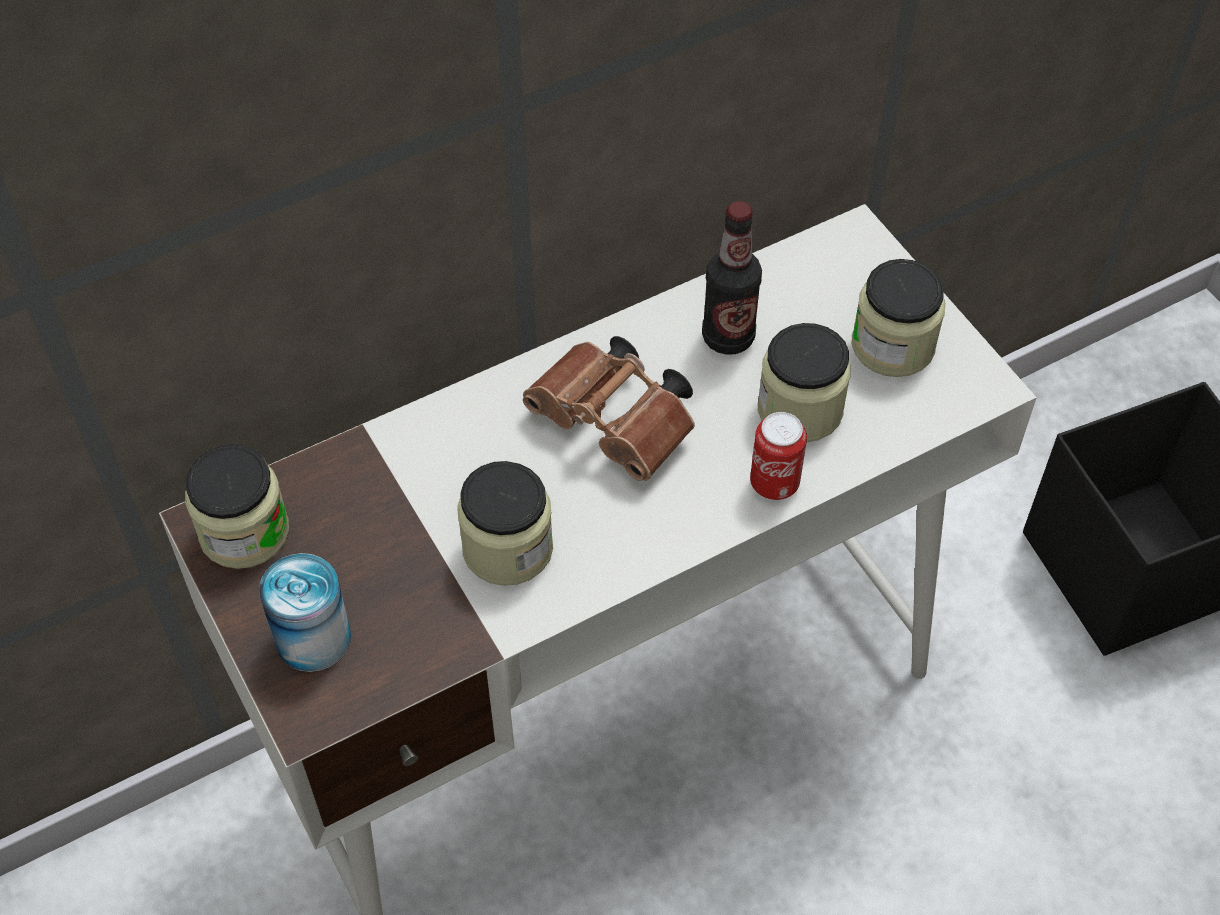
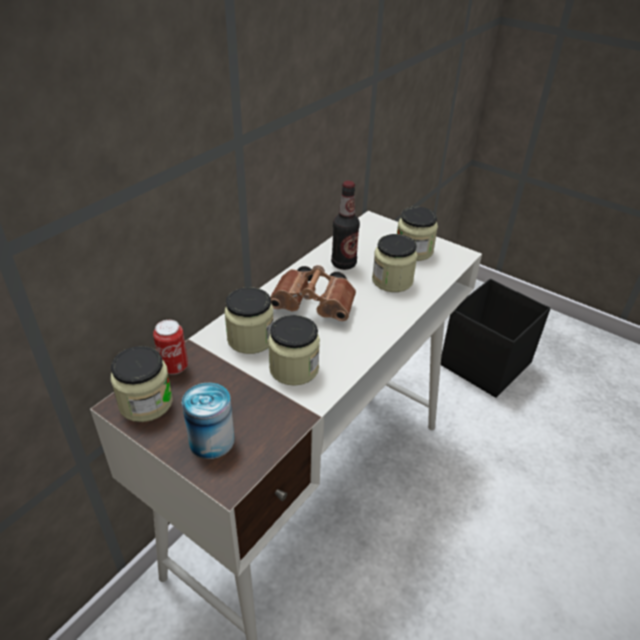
camera: 25 degrees left, 15 degrees down
can [750,412,807,500] -> can moved to [153,320,188,375]
none -> jar [224,287,274,354]

